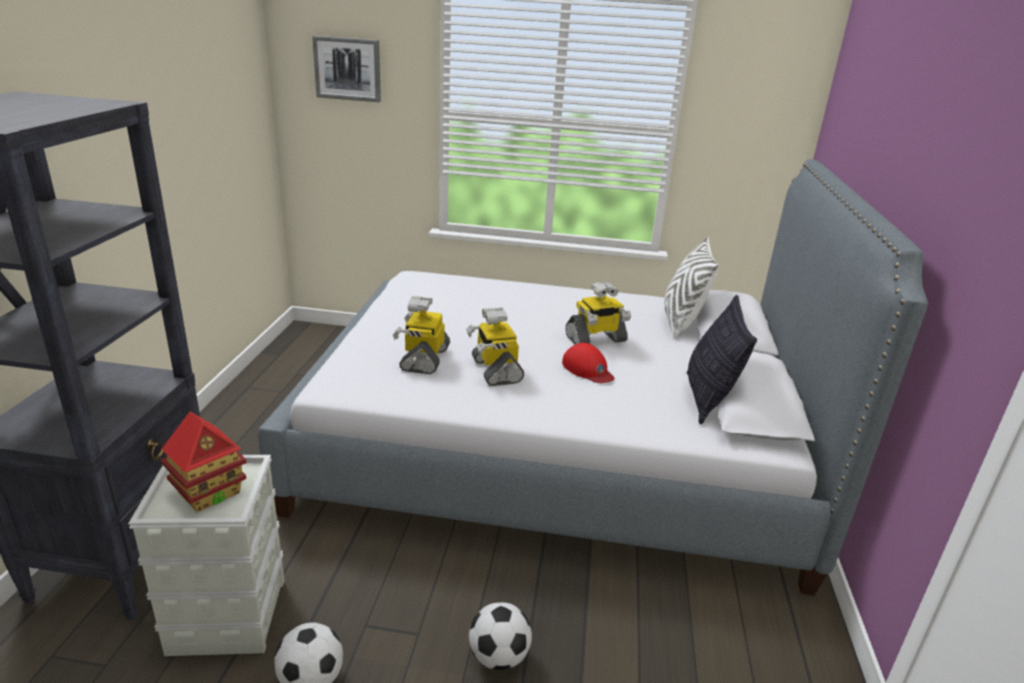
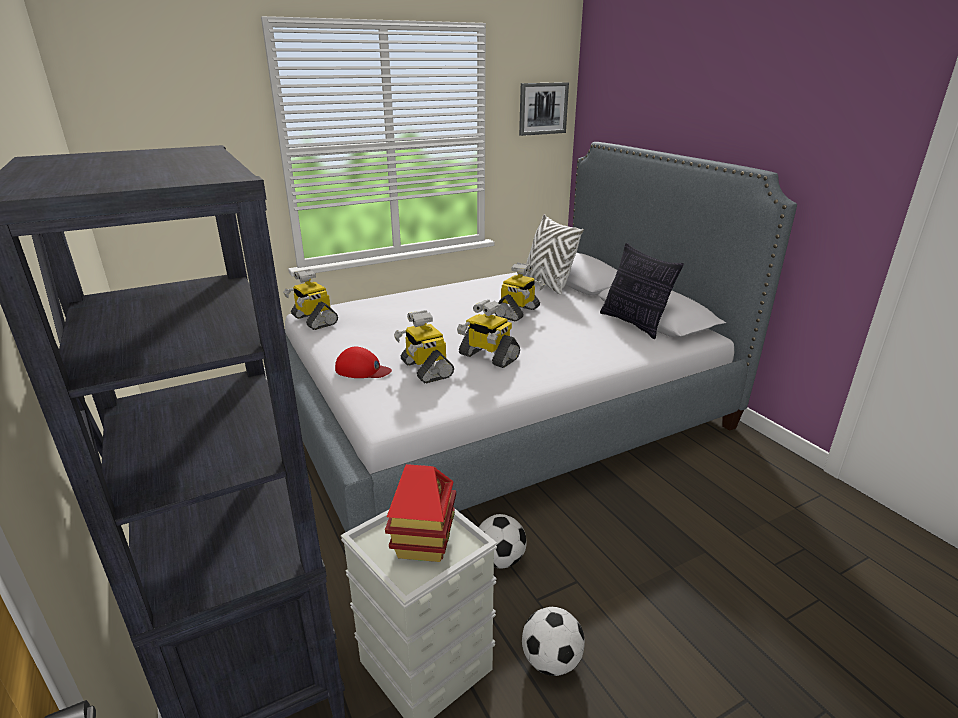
camera: 35 degrees left, 0 degrees up
picture [312,36,381,102] -> picture moved to [519,82,569,136]
football [469,602,532,670] -> football moved to [478,514,527,569]
red cap [562,343,615,383] -> red cap moved to [335,347,392,378]
none -> toy robot [283,269,338,330]

